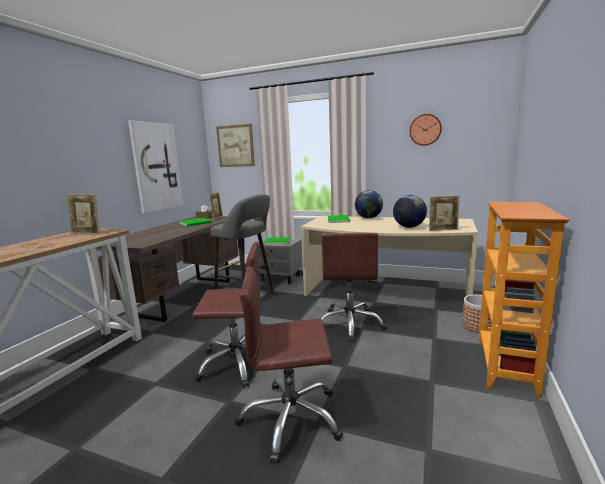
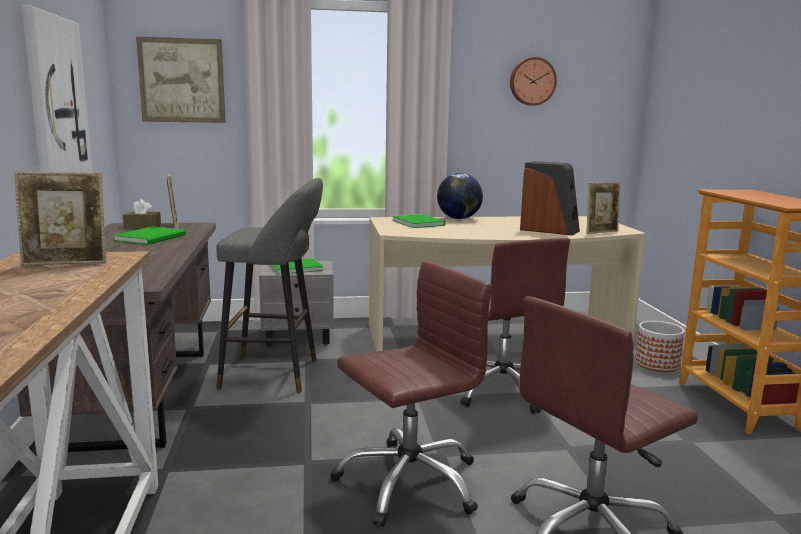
camera: 30 degrees left, 0 degrees up
globe [393,195,427,228] -> speaker [520,161,580,235]

